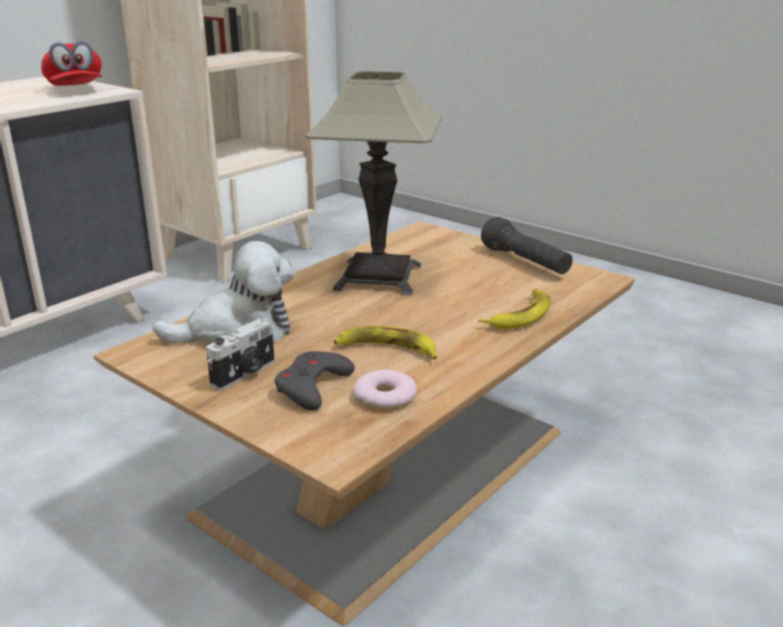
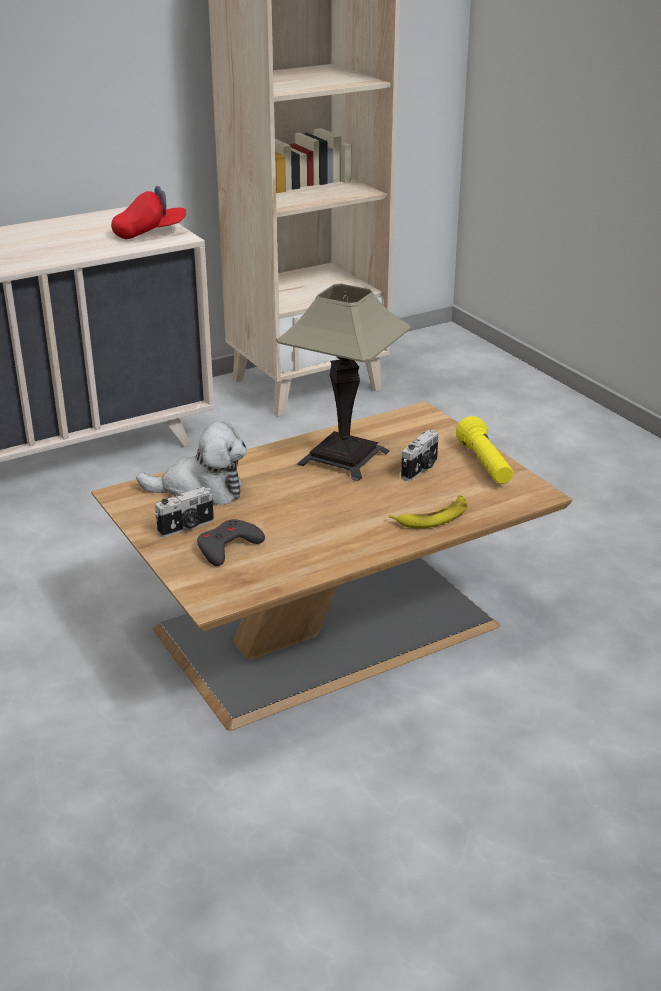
camera: 20 degrees right, 5 degrees up
red cap [41,41,102,85] -> red cap turned 105 degrees counterclockwise [111,186,186,239]
banana [334,326,437,359] -> none
donut [353,370,417,409] -> none
black flashlight [481,217,573,274] -> yellow flashlight [456,416,513,484]
none -> camera [401,430,439,481]

